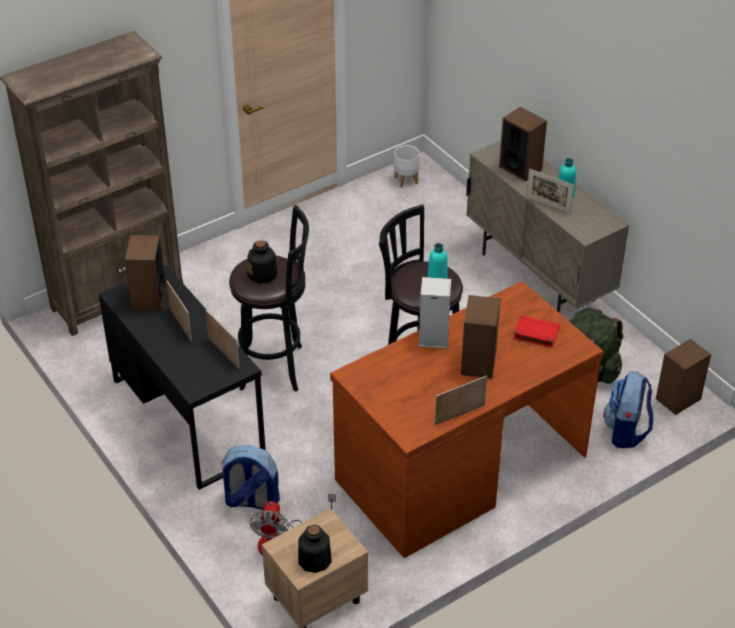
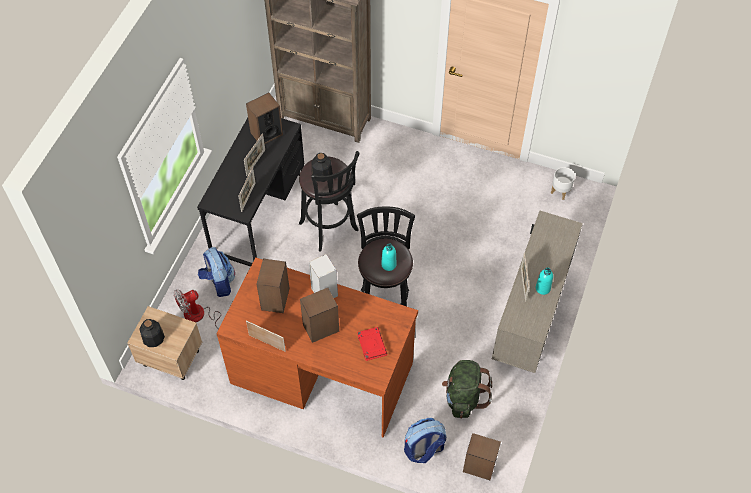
camera: 55 degrees right, 15 degrees up
speaker [499,107,547,181] -> speaker moved to [256,258,289,313]

